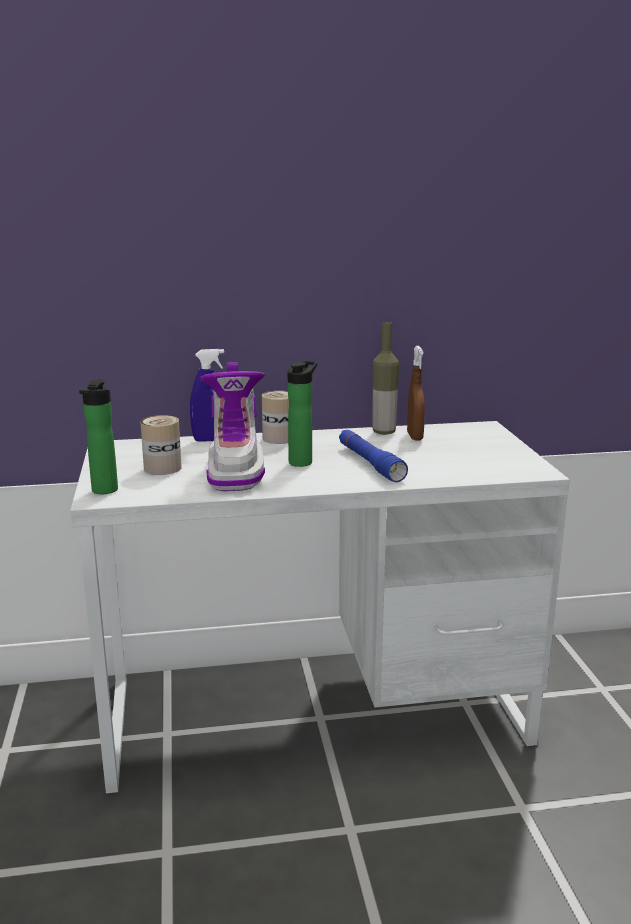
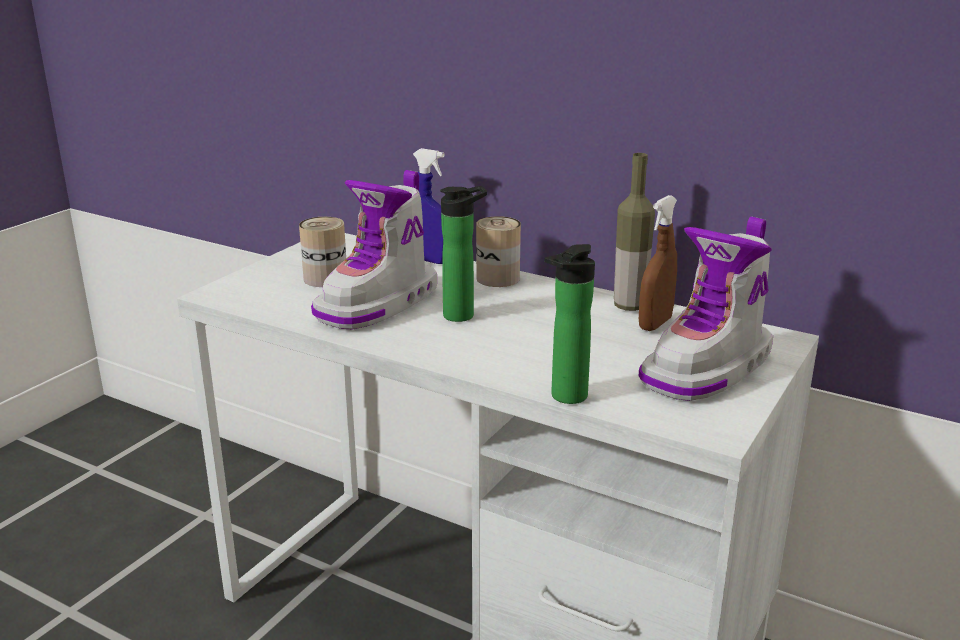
camera: 40 degrees right, 5 degrees up
bottle [79,379,118,494] -> bottle moved to [544,244,595,404]
blue flashlight [339,430,408,482] -> none
none -> boot [639,217,773,401]

